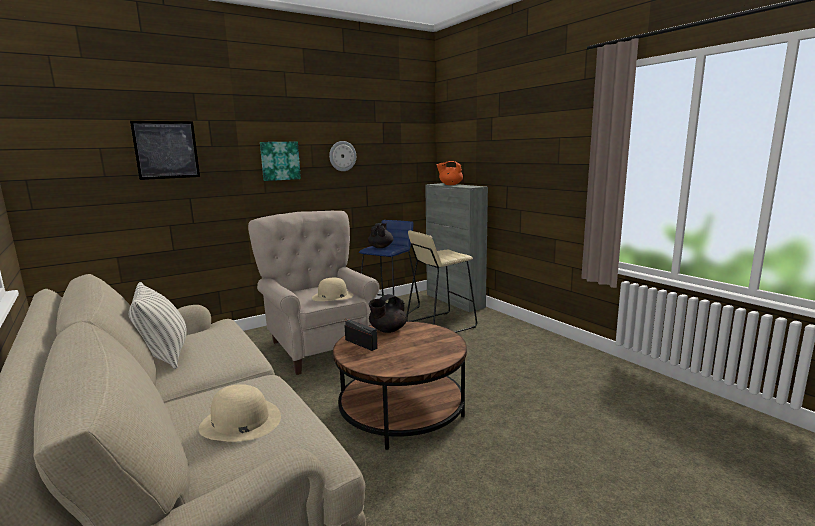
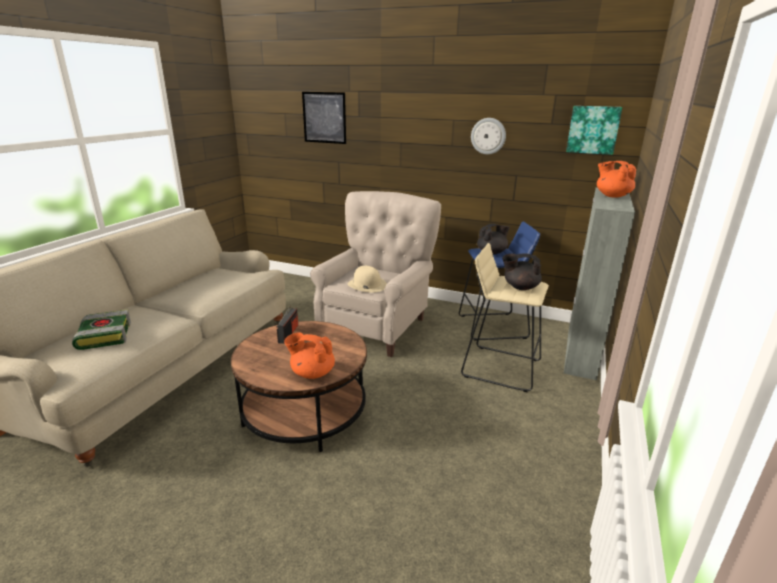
camera: 55 degrees right, 10 degrees up
pillow [128,282,187,369] -> none
beige hat [199,384,281,441] -> book [72,310,131,350]
picture [260,142,301,181] -> picture moved to [566,106,622,155]
black teapot [369,294,407,333] -> black teapot moved to [503,253,542,290]
none -> orange teapot [284,333,335,379]

